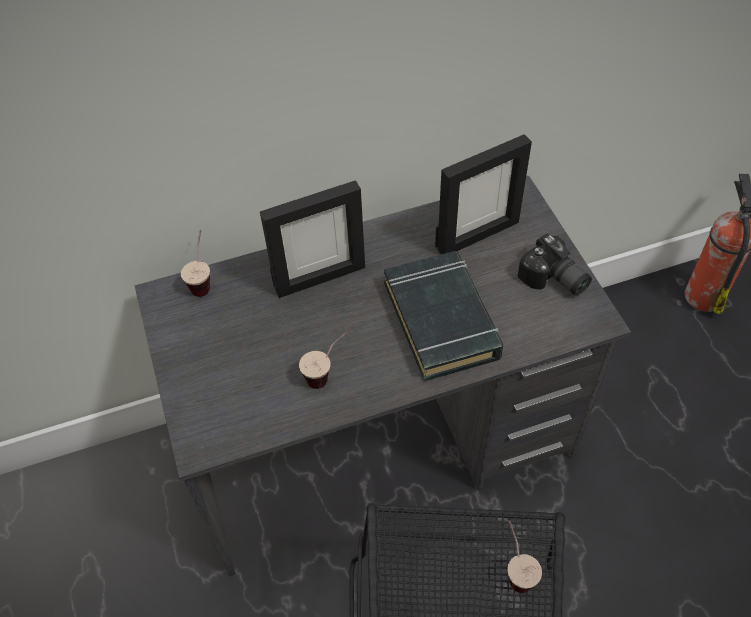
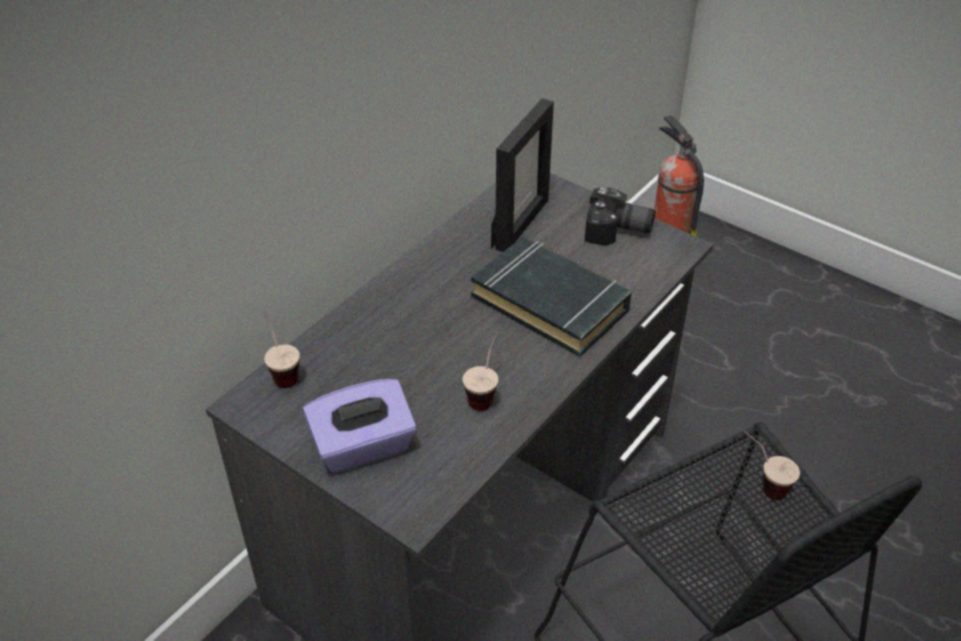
camera: 35 degrees left, 10 degrees down
picture frame [260,180,365,298] -> none
none -> purple tissue box [303,379,416,473]

